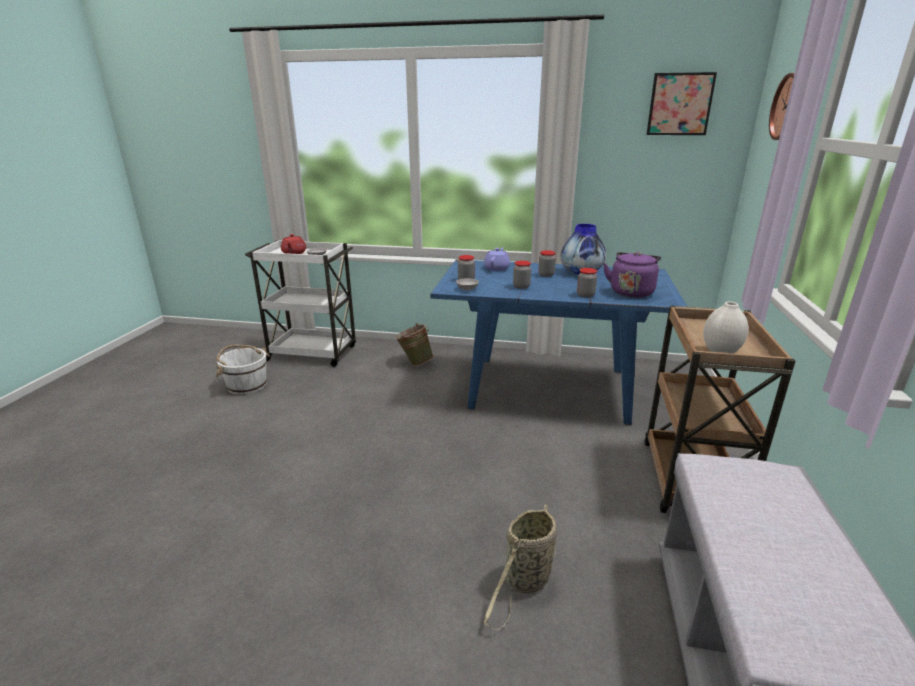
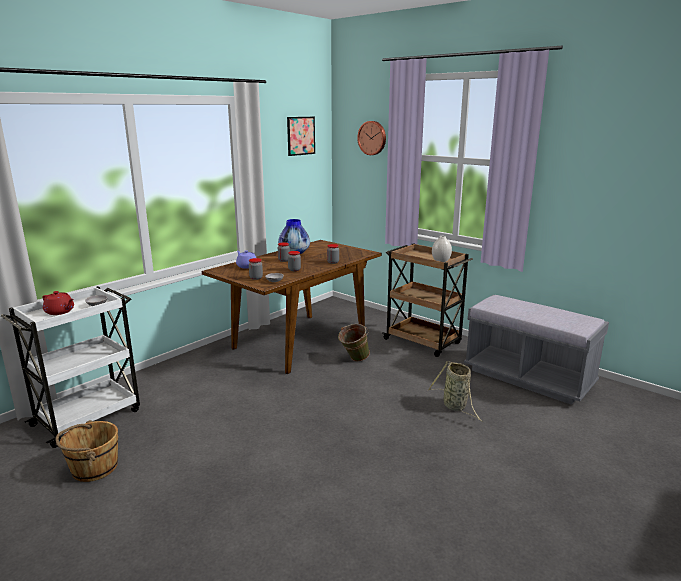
camera: 60 degrees left, 5 degrees down
white bucket [216,345,270,395] -> brown bucket [55,420,118,482]
green bucket [395,323,433,366] -> green bucket moved to [338,324,370,362]
blue dining table [430,259,688,425] -> brown dining table [202,240,382,374]
purple kettle [603,252,661,298] -> none

